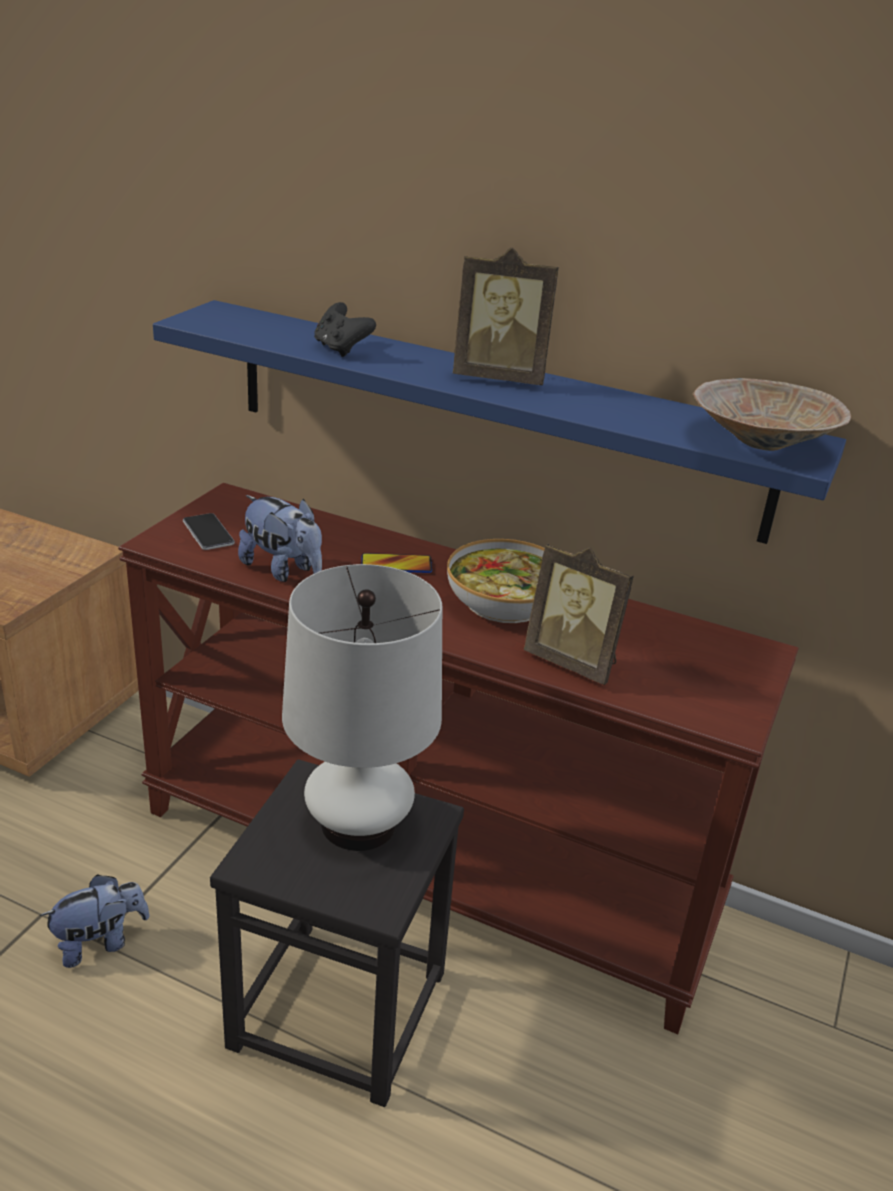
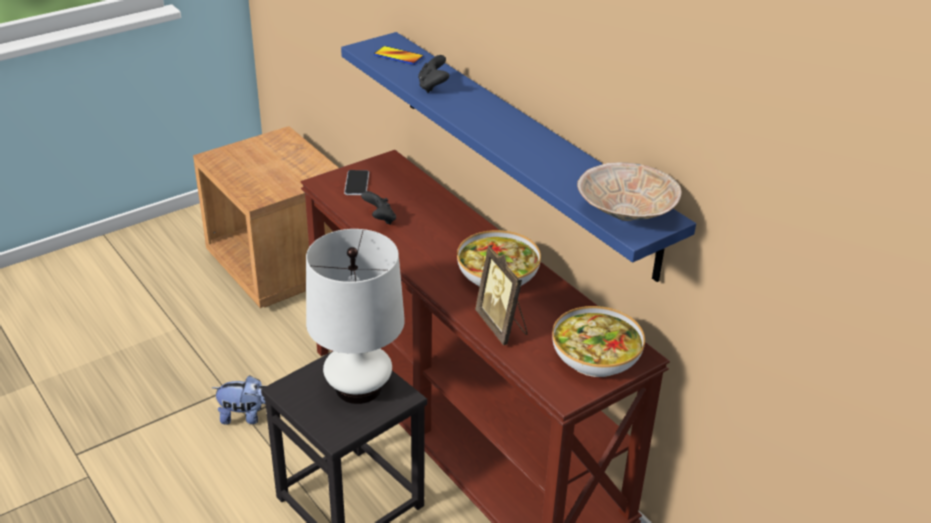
camera: 30 degrees right, 5 degrees up
plush toy [238,495,322,582] -> black game controller [361,191,396,225]
phone [361,553,432,573] -> phone moved to [374,46,424,65]
picture frame [453,247,559,385] -> none
none -> bowl [552,306,645,377]

